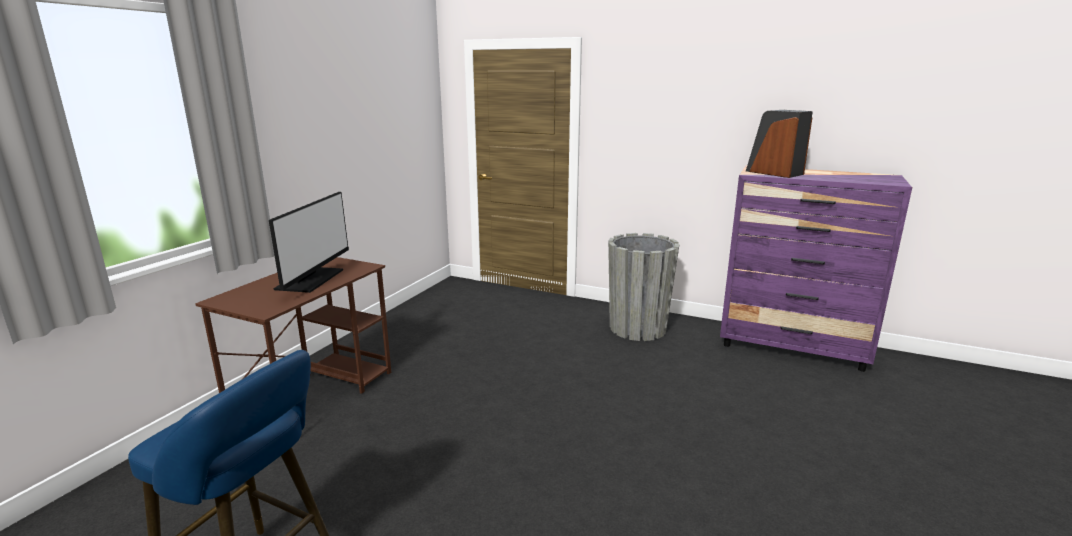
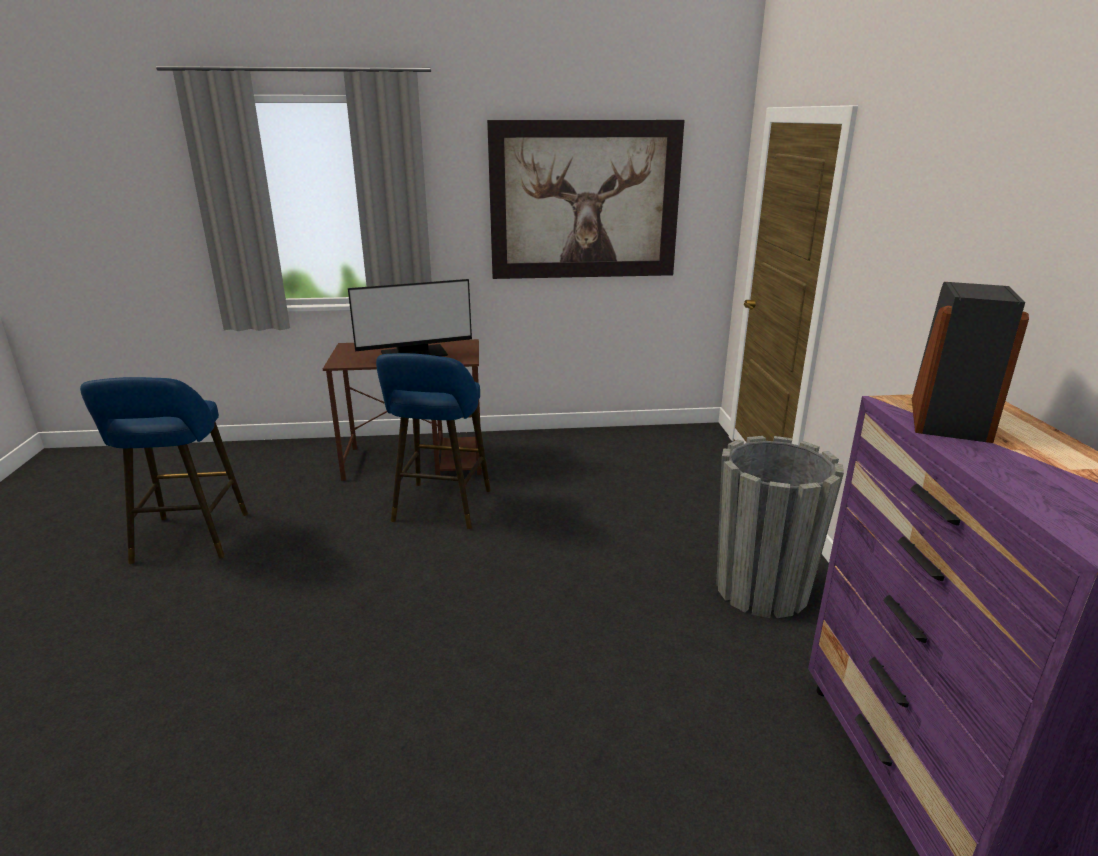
camera: 60 degrees right, 5 degrees up
none -> blue stool [376,353,491,529]
none -> picture [487,120,685,279]

